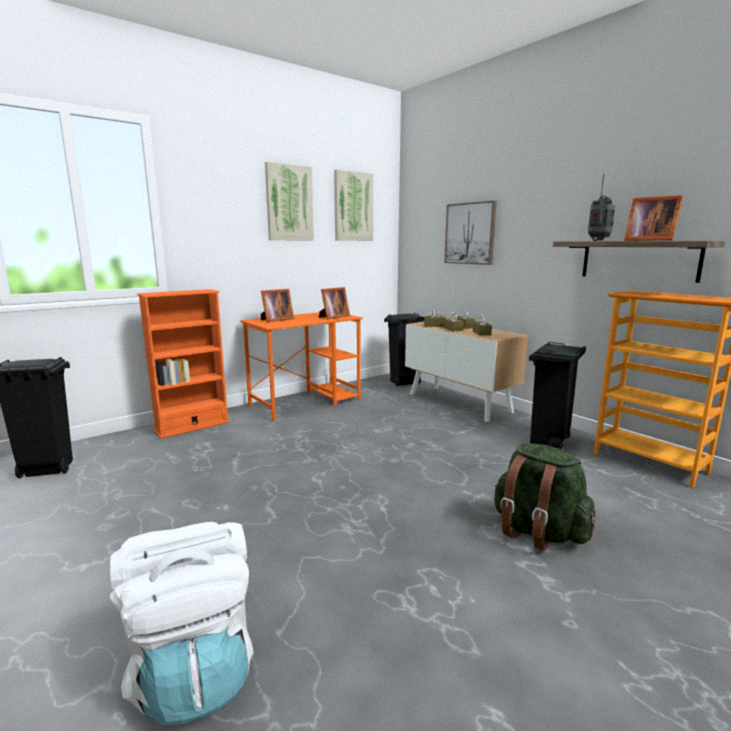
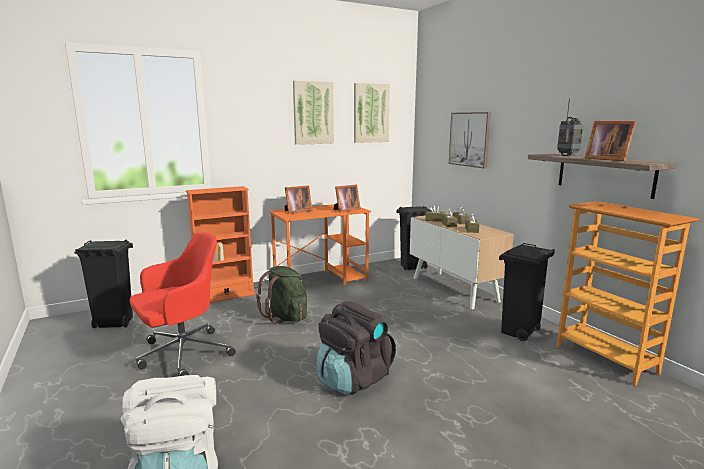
camera: 10 degrees right, 0 degrees up
green backpack [494,443,595,551] -> green backpack moved to [256,266,307,324]
none -> red office chair [130,232,236,376]
none -> black backpack [317,301,396,395]

